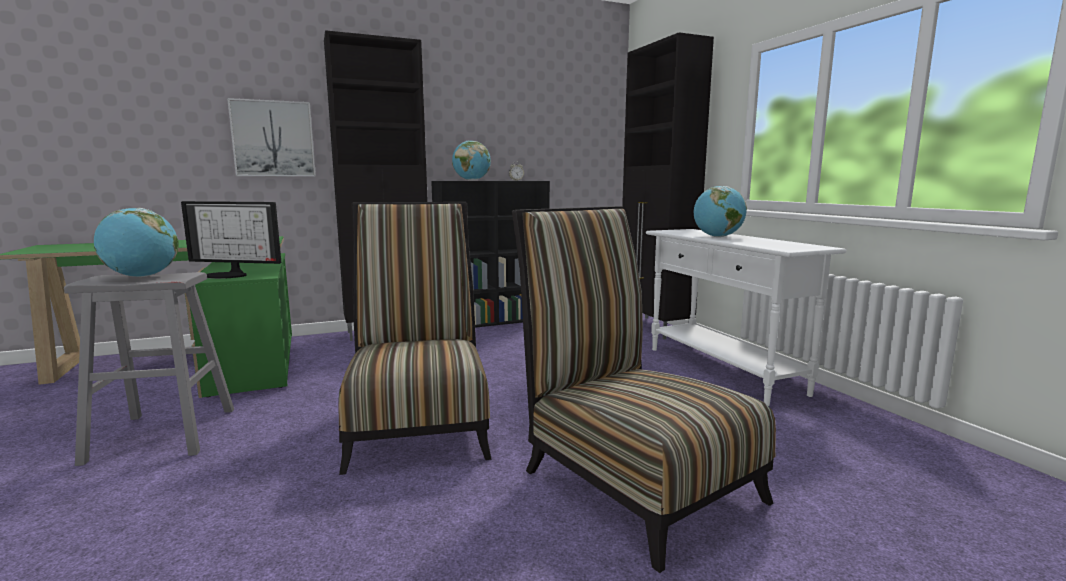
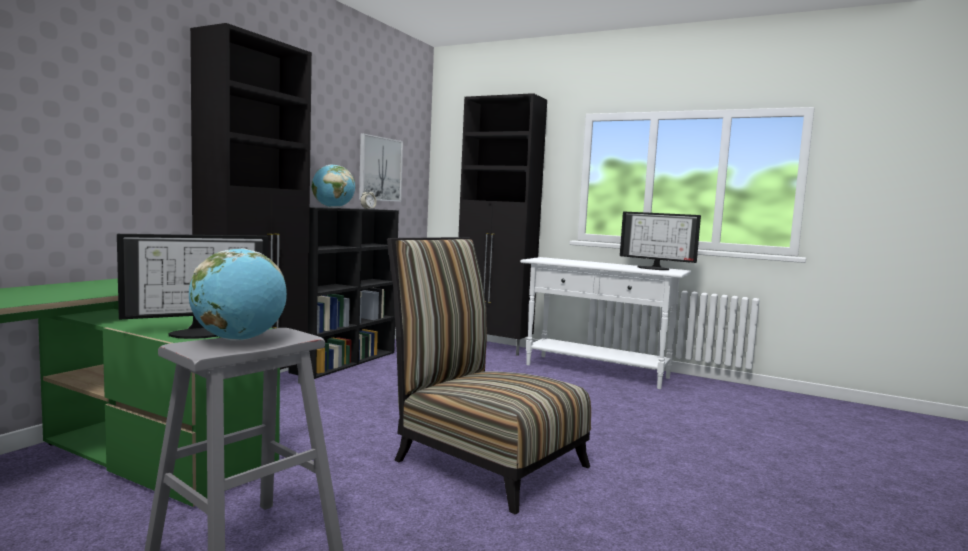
camera: 40 degrees left, 5 degrees down
picture [227,98,316,176] -> picture moved to [359,134,403,202]
chair [512,206,776,573] -> none
globe [694,186,747,237] -> none
none -> monitor [620,211,701,270]

